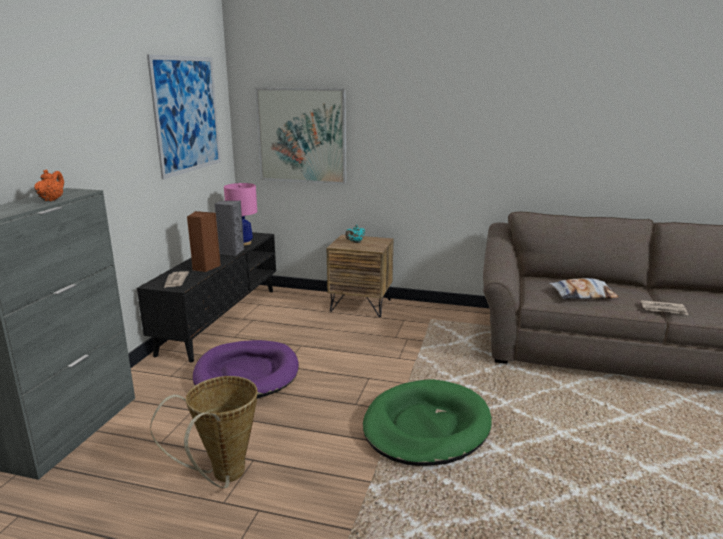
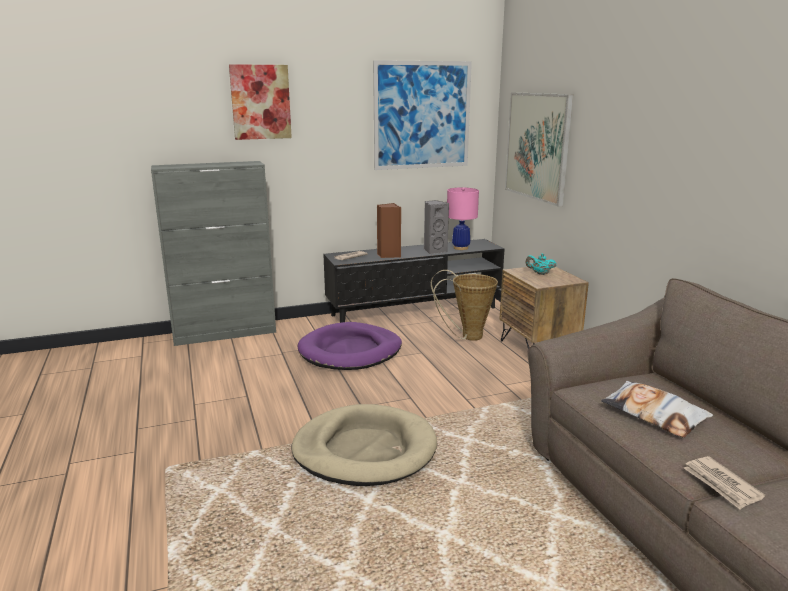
camera: 55 degrees right, 0 degrees up
orange teapot [34,170,64,202] -> none
basket [150,376,258,488] -> basket moved to [431,270,498,341]
green dog bed [363,380,492,466] -> beige dog bed [291,404,437,486]
none -> picture [229,64,292,140]

